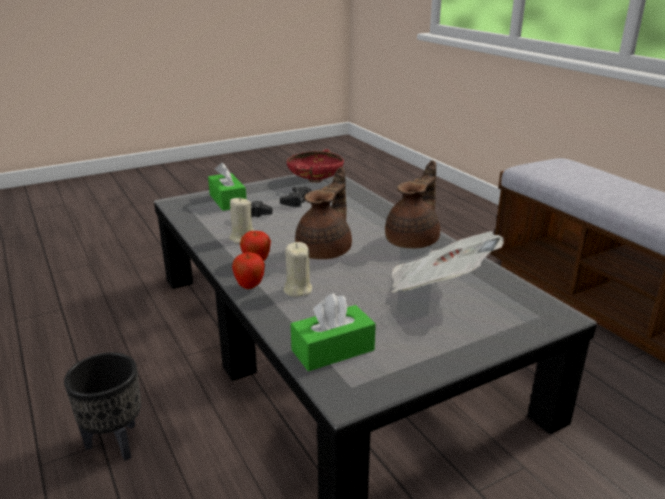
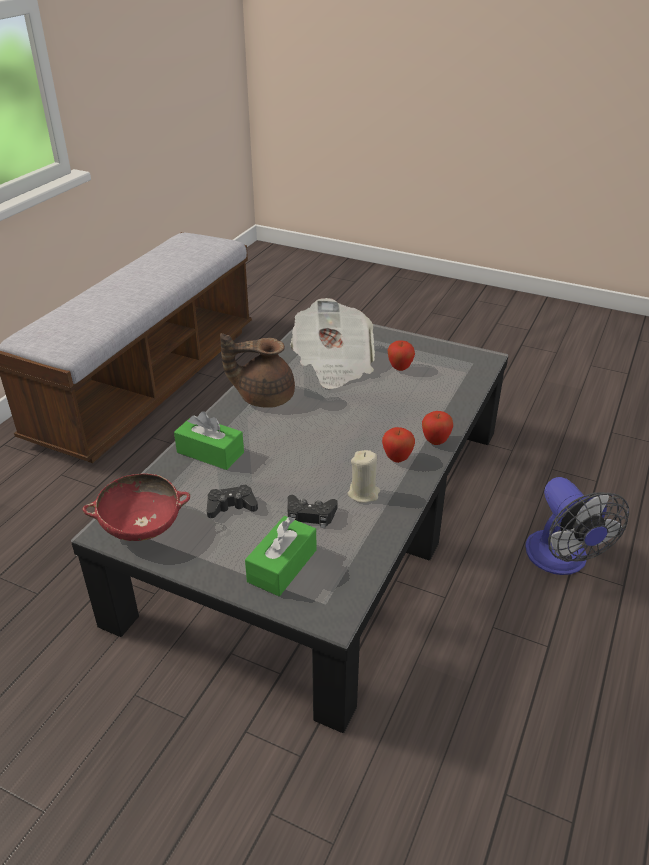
camera: 125 degrees left, 10 degrees up
black planter [64,352,141,461] -> fan [525,477,629,575]
beige candle [283,242,312,297] -> none
green tissue box [291,293,376,371] -> green tissue box moved to [174,411,244,470]
brown teapot [295,167,352,259] -> none
none -> apple [388,340,415,371]

